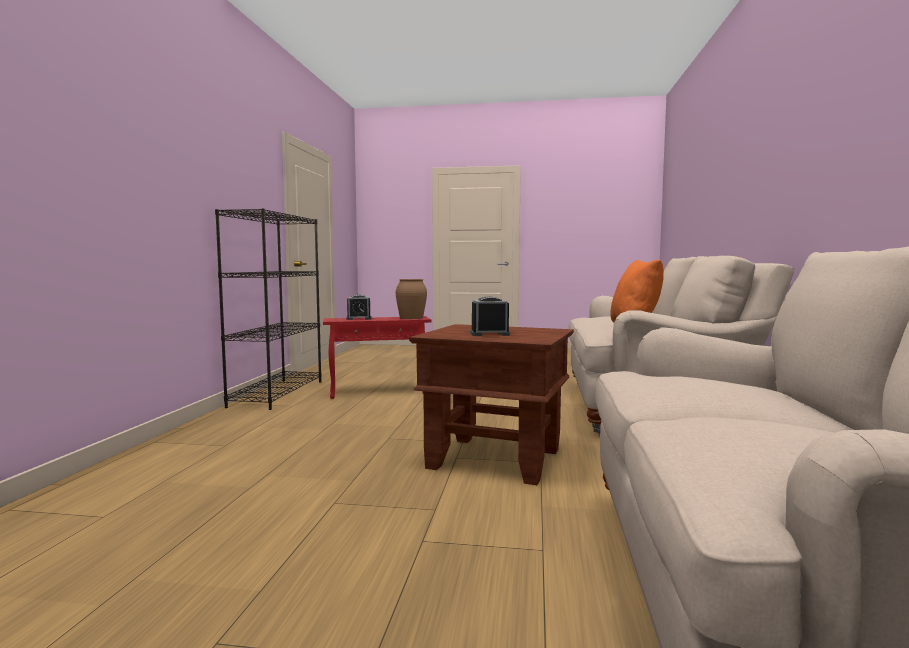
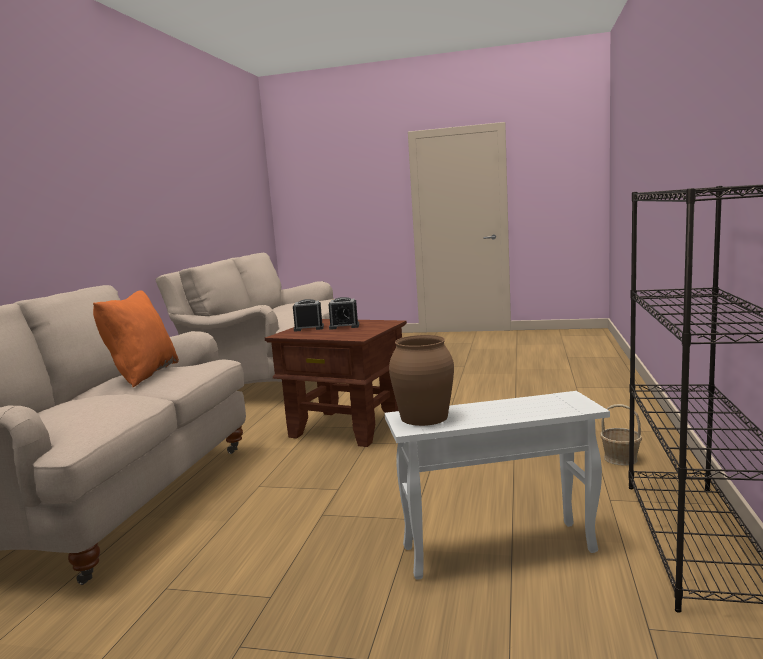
camera: 175 degrees left, 5 degrees up
red side table [323,316,431,399] -> white side table [385,391,610,580]
alarm clock [346,295,371,320] -> alarm clock moved to [293,299,324,332]
none -> basket [600,404,642,466]

